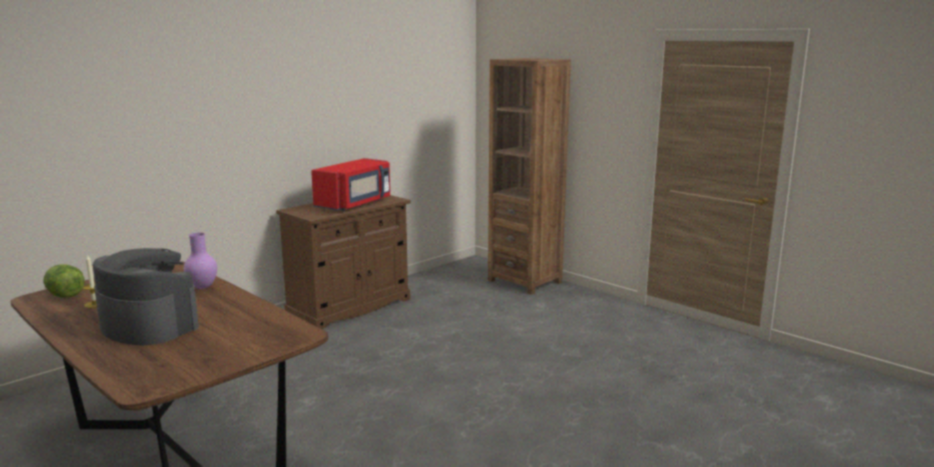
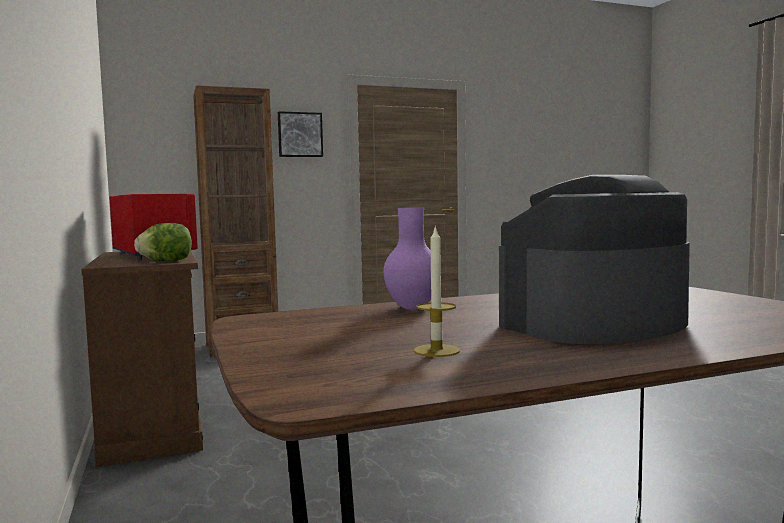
camera: 65 degrees left, 10 degrees down
lettuce [43,264,85,298] -> lettuce moved to [134,223,192,262]
none -> picture [278,111,323,157]

